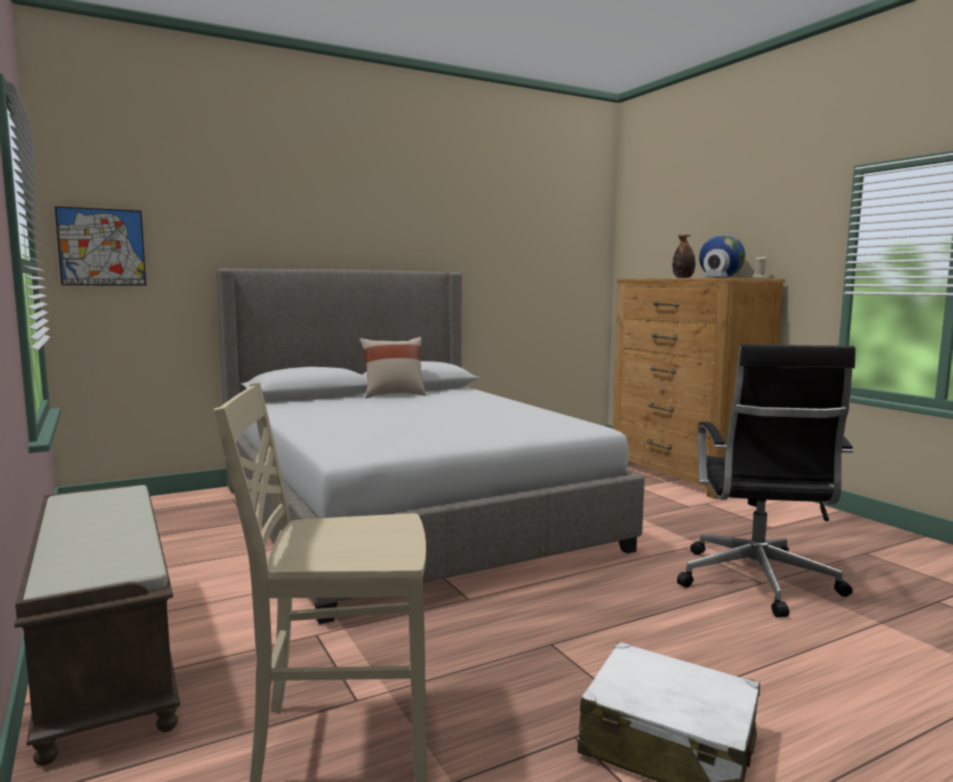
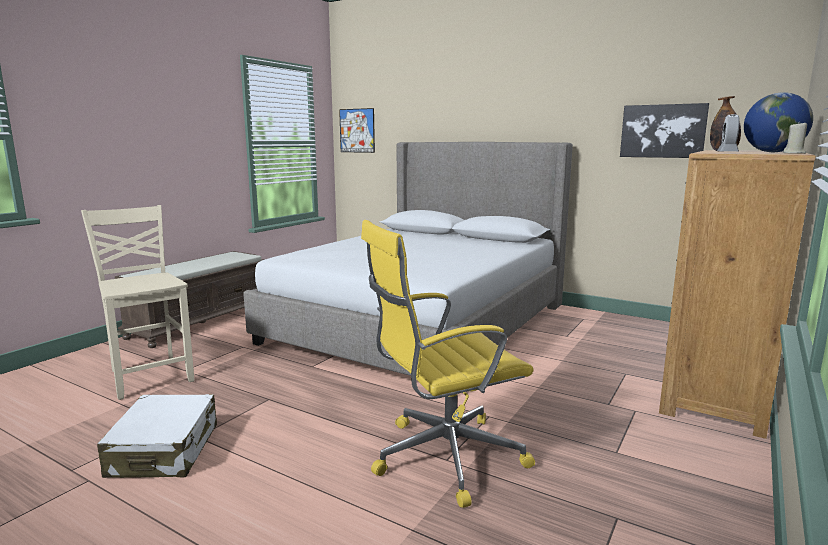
camera: 60 degrees right, 5 degrees up
beige pillow [360,337,426,398] -> none
black office chair [677,344,856,618] -> yellow office chair [361,220,535,508]
none -> picture [620,103,709,158]

